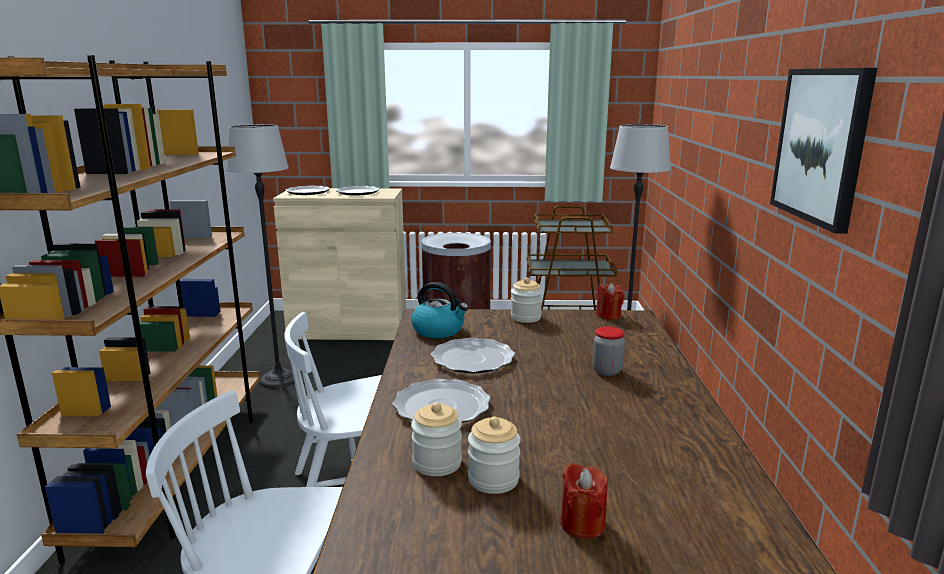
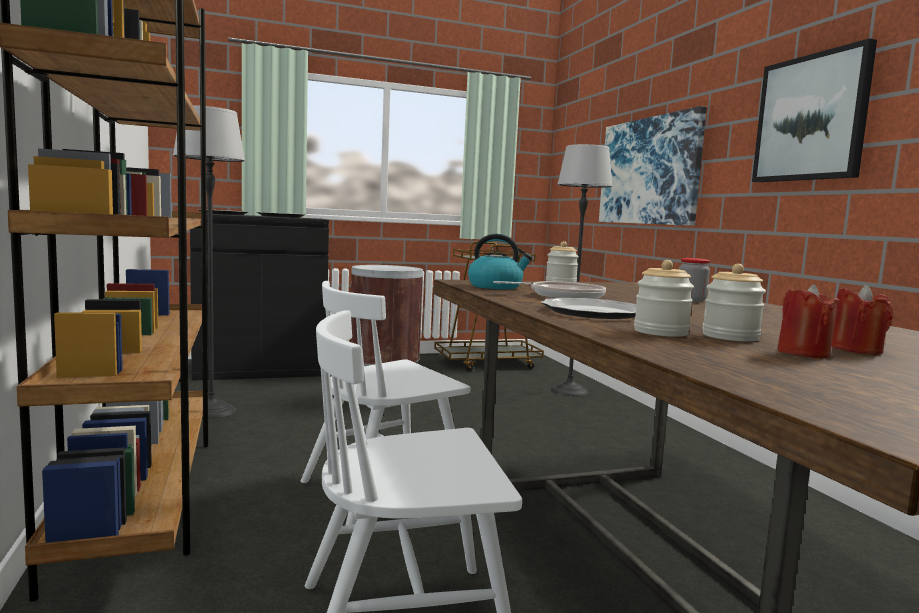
camera: 20 degrees left, 10 degrees down
beige cabinet [273,188,406,340] -> black cabinet [190,214,329,381]
plate [431,338,515,373] -> frying pan [493,281,606,299]
red candle [596,283,624,320] -> red candle moved to [777,284,839,359]
none -> picture [599,106,707,226]

